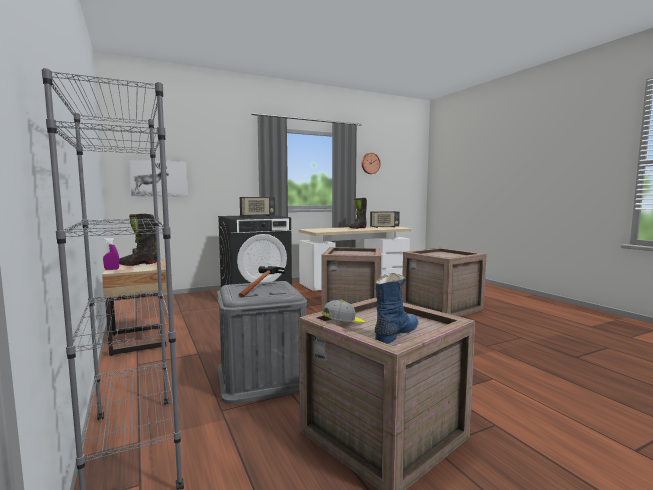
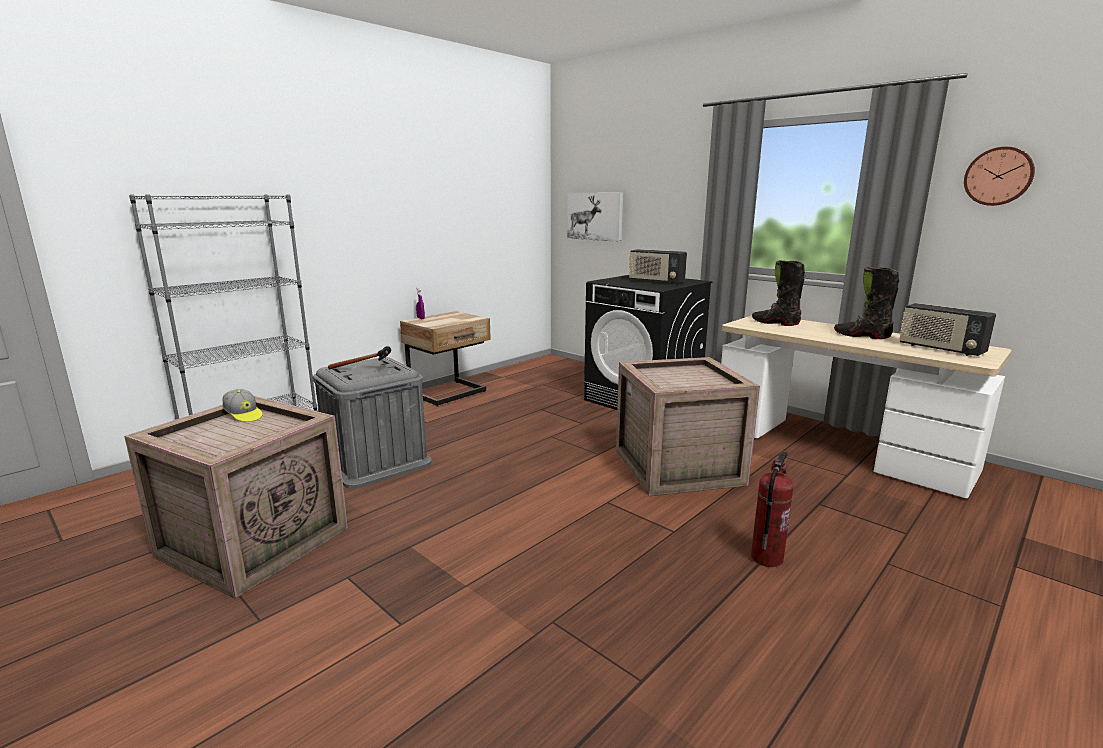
camera: 70 degrees right, 10 degrees up
black boot [119,214,157,266] -> black boot moved to [752,260,806,326]
blue boot [375,273,418,344] -> none
crate [402,248,487,317] -> fire extinguisher [751,451,794,567]

